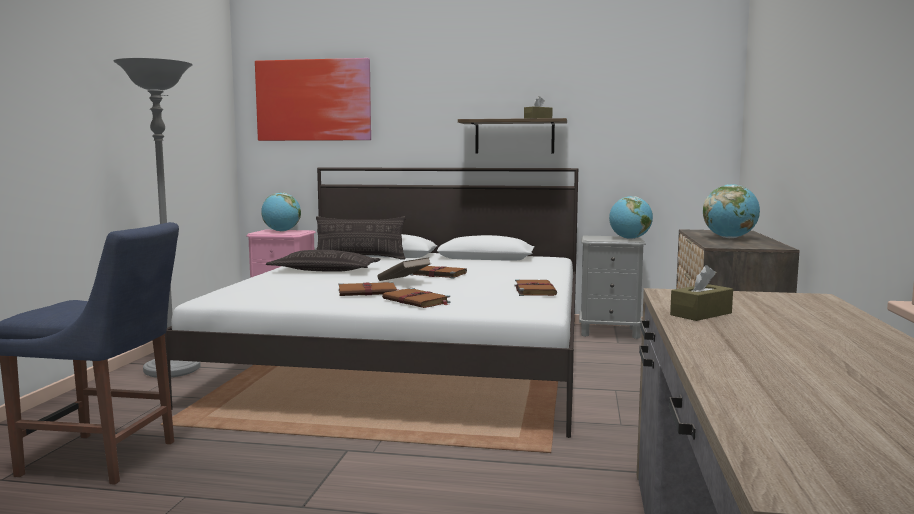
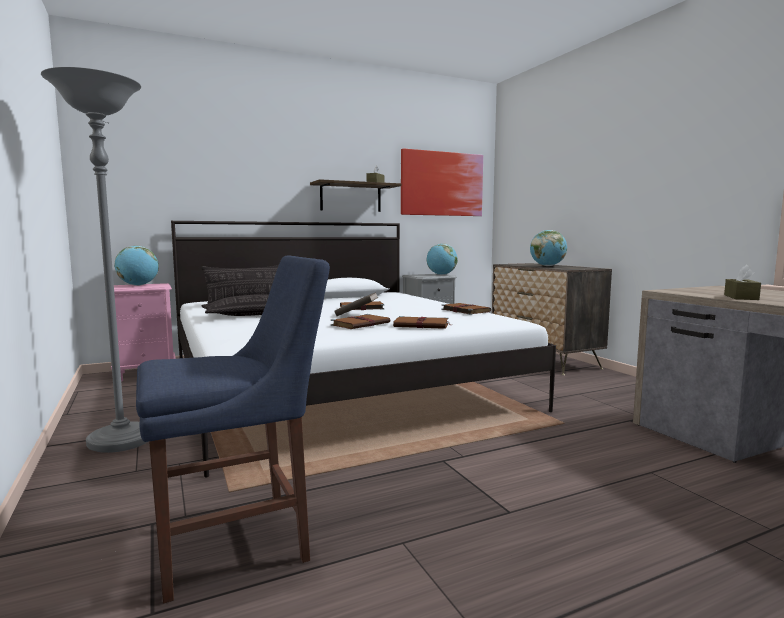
camera: 35 degrees left, 0 degrees up
picture [255,58,371,141] -> picture moved to [401,148,483,216]

